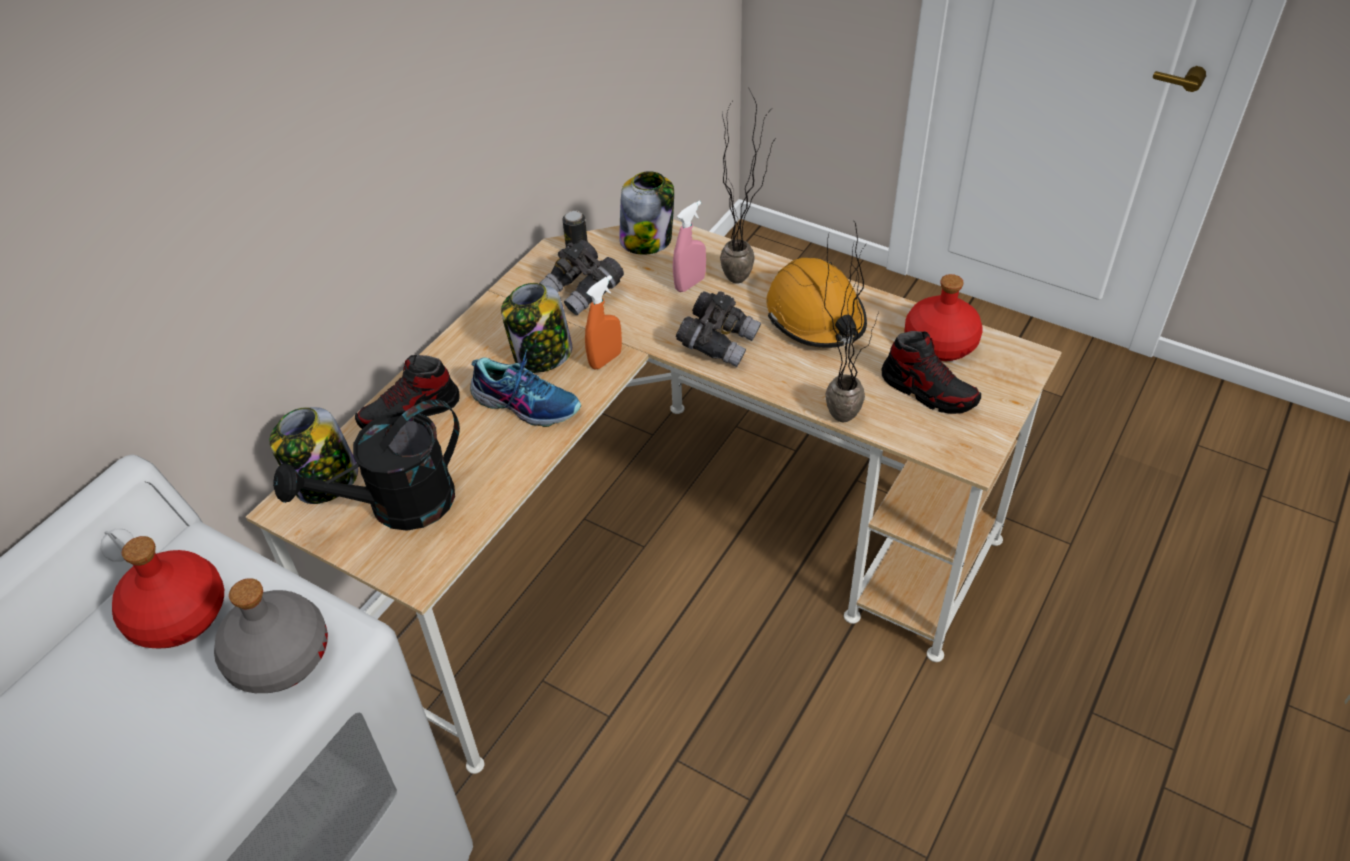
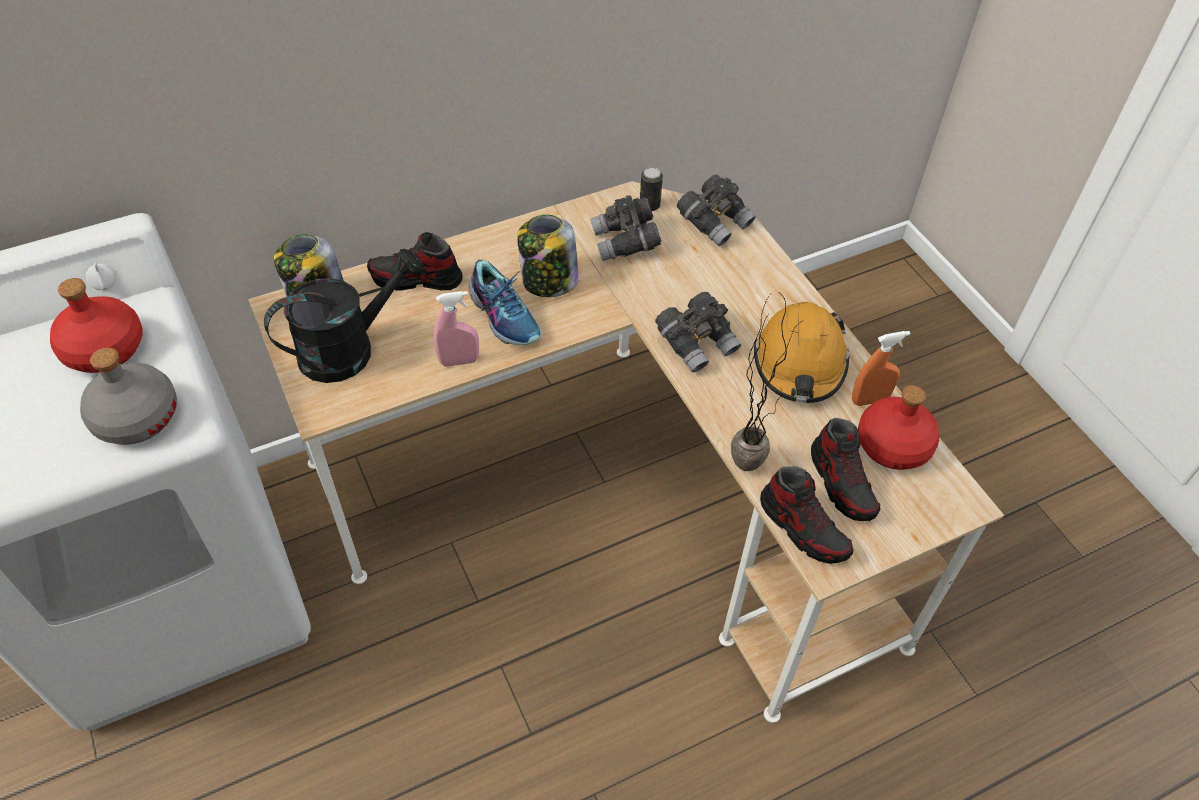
camera: 30 degrees right, 5 degrees up
black watering can [273,399,460,531] -> black watering can turned 150 degrees clockwise [264,249,424,383]
orange spray bottle [585,275,622,369] -> orange spray bottle moved to [852,331,910,406]
jar [619,171,674,255] -> grey binoculars [677,175,756,246]
pink spray bottle [673,201,706,292] -> pink spray bottle moved to [434,291,479,367]
potted plant [720,87,775,284] -> none
none -> shoe [760,466,854,564]

